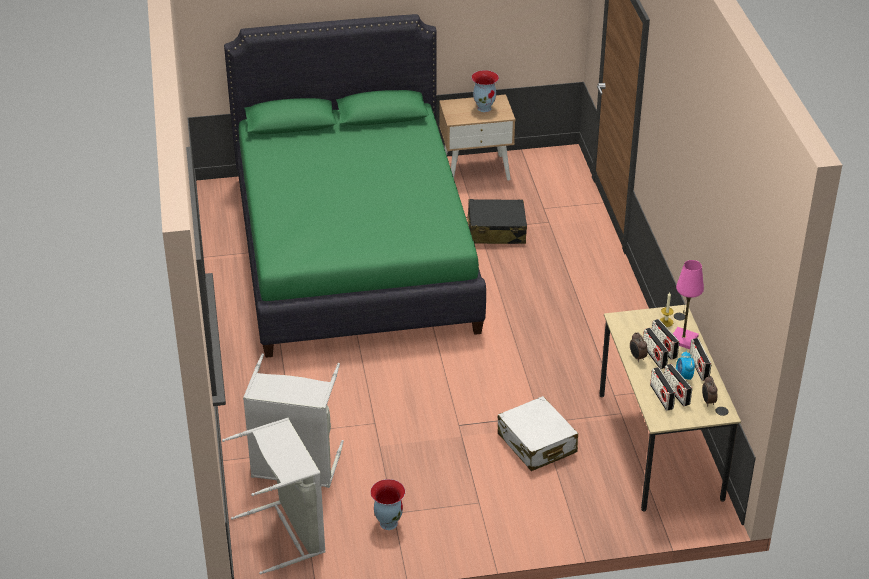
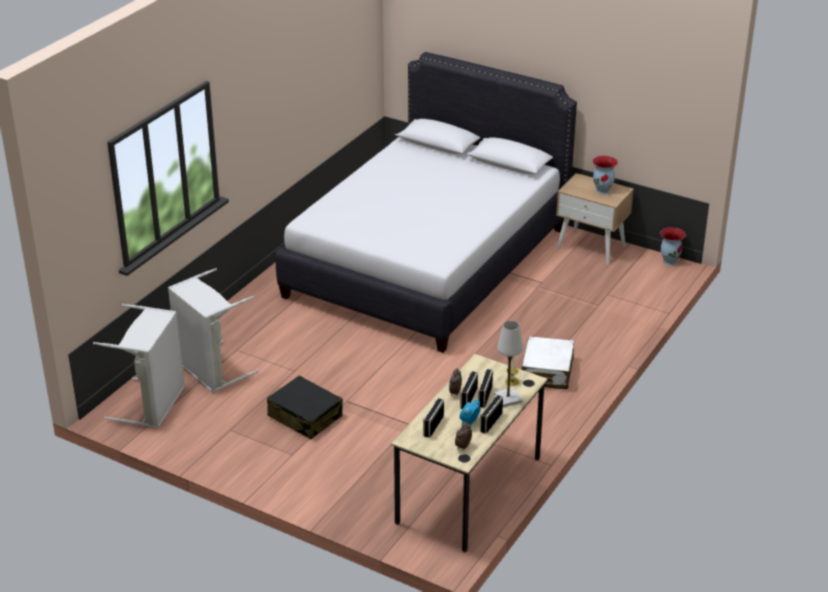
camera: 40 degrees right, 5 degrees down
green bed [224,14,486,358] -> white bed [275,52,577,353]
vase [370,479,405,530] -> vase moved to [660,227,686,266]
black suitcase [466,199,527,244] -> black suitcase moved to [267,375,343,439]
white suitcase [498,396,578,471] -> white suitcase moved to [522,336,574,389]
radio [664,364,692,406] -> none
pink table lamp [673,260,704,349] -> white table lamp [494,320,523,407]

